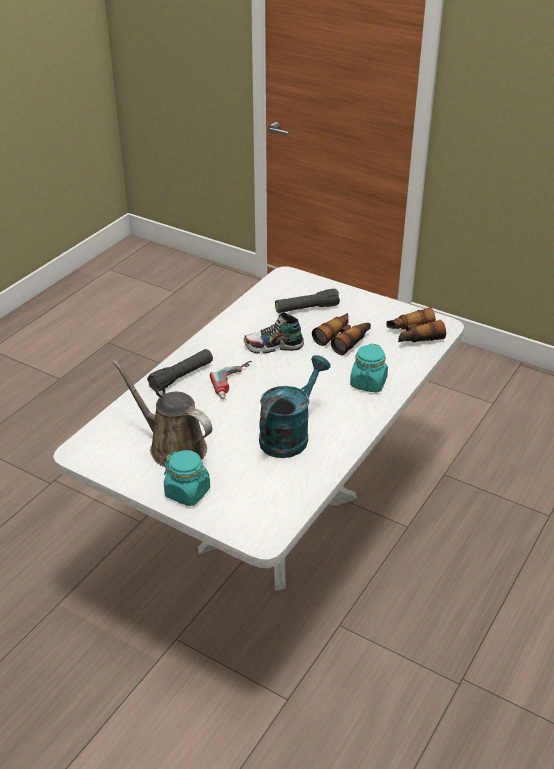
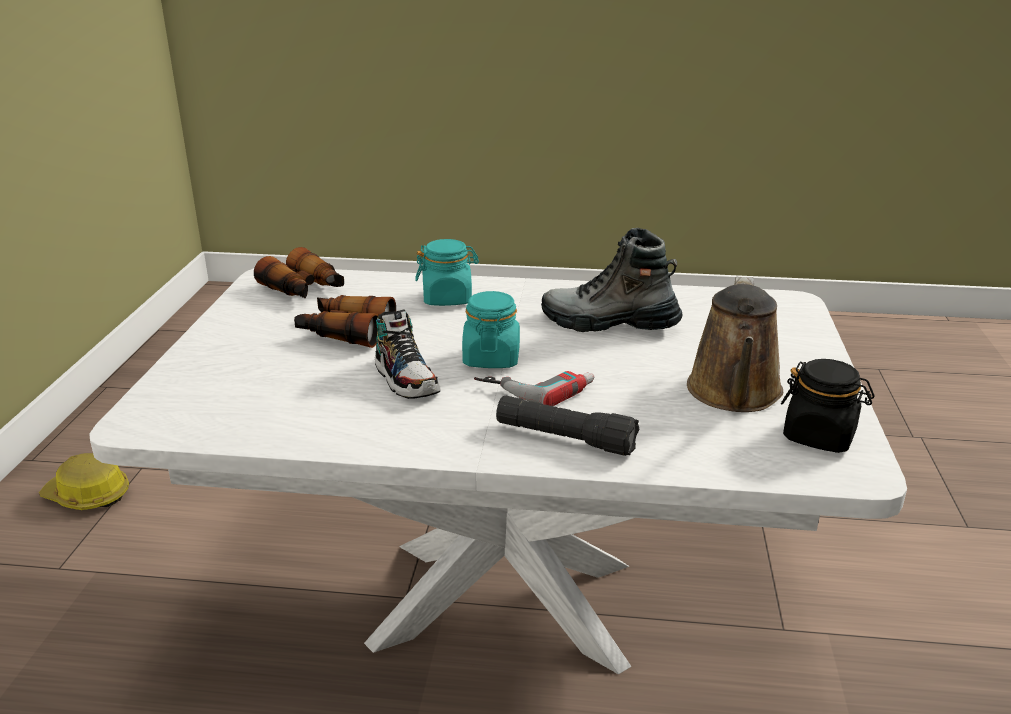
camera: 115 degrees left, 10 degrees down
turquoise jar [164,450,210,506] -> turquoise jar moved to [462,291,520,368]
turquoise watering can [259,355,331,458] -> boot [541,228,683,332]
black flashlight [275,288,340,313] -> none
none -> hard hat [39,453,129,510]
none -> black jar [781,359,875,453]

